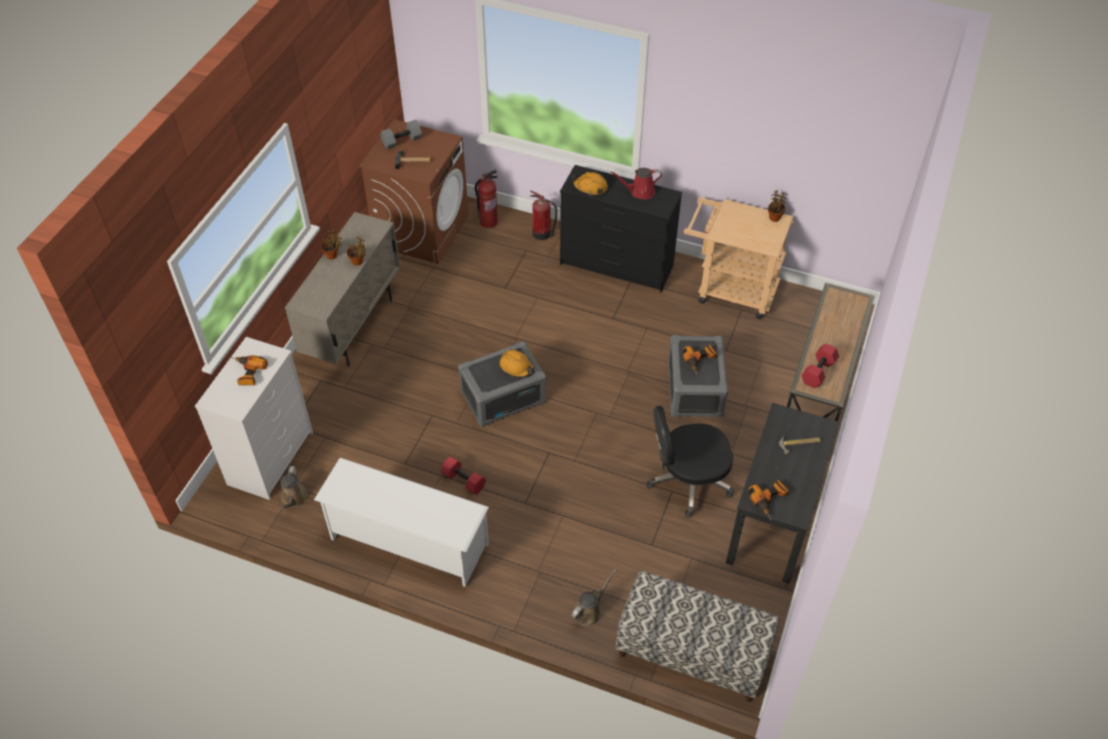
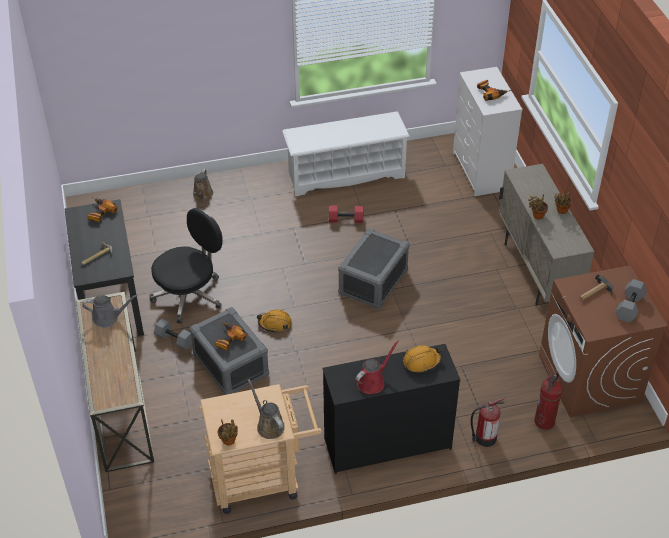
camera: 145 degrees right, 5 degrees down
brown watering can [281,466,308,510] -> brown watering can moved to [248,379,285,439]
orange hard hat [500,349,534,378] -> orange hard hat moved to [257,309,292,333]
bench [616,571,779,702] -> none
red dumbbell [801,344,839,388] -> grey watering can [82,295,138,328]
none -> grey dumbbell [154,318,192,350]

